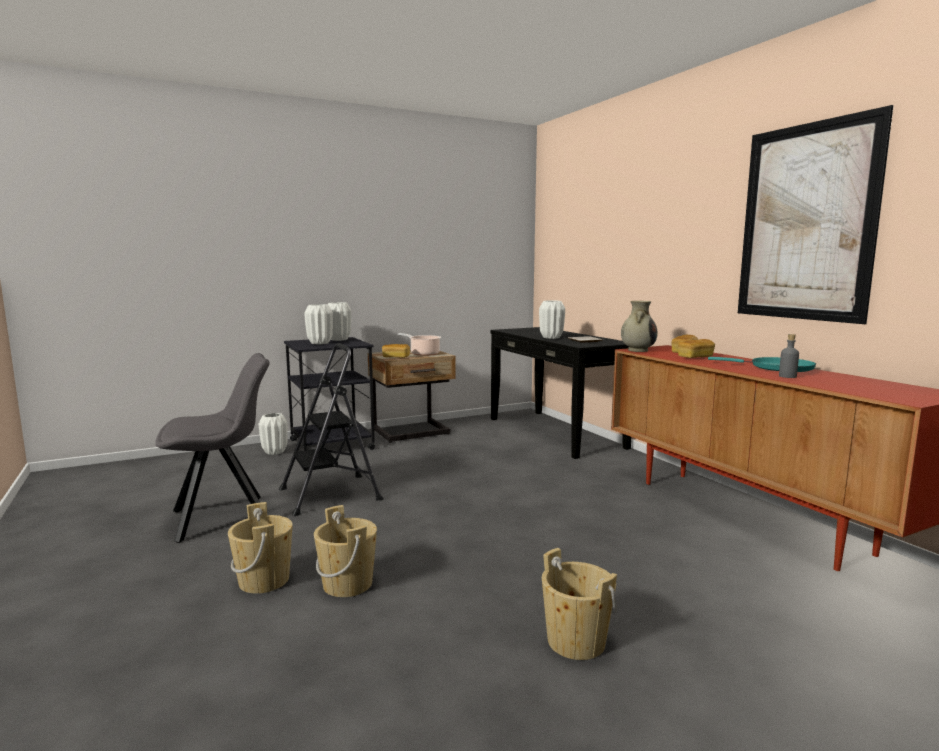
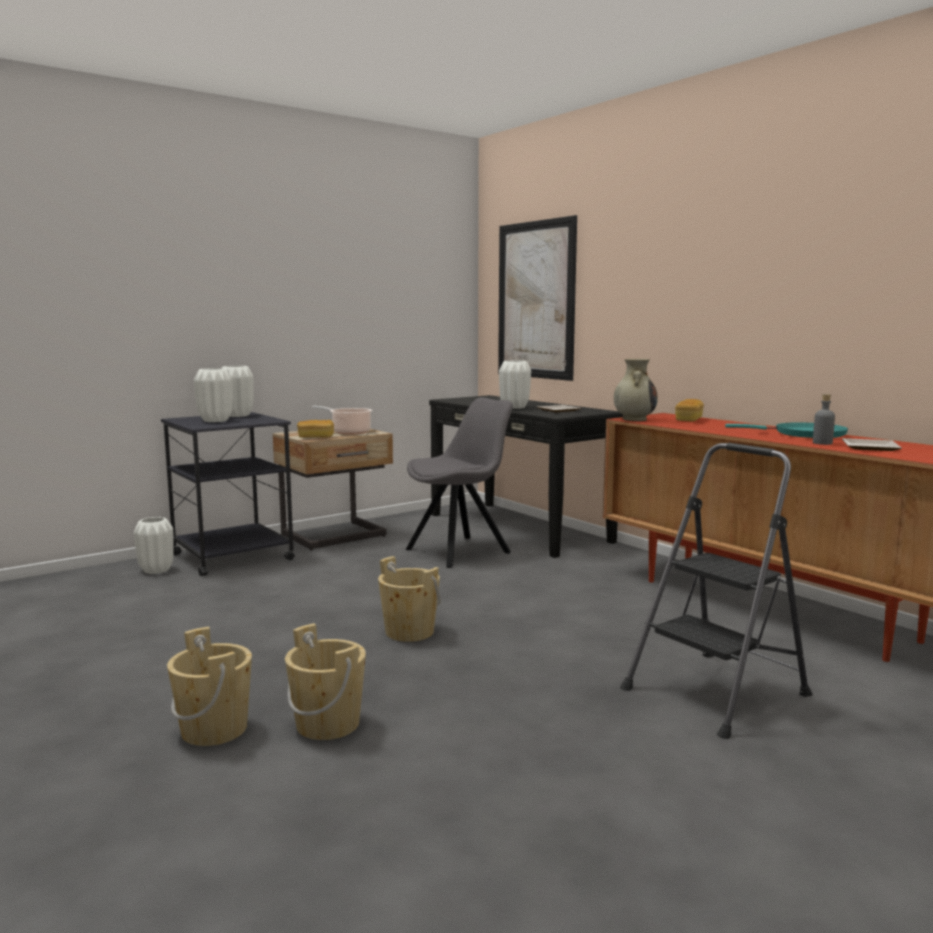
camera: 10 degrees left, 0 degrees up
grey chair [155,353,270,543] -> grey chair moved to [406,397,513,568]
black step ladder [279,343,384,516] -> black step ladder moved to [620,443,813,739]
beige bucket [542,548,617,660] -> beige bucket moved to [378,556,441,642]
bread [678,339,715,358] -> none
picture [738,105,894,324] -> picture moved to [498,215,577,381]
none -> plate [842,438,902,451]

